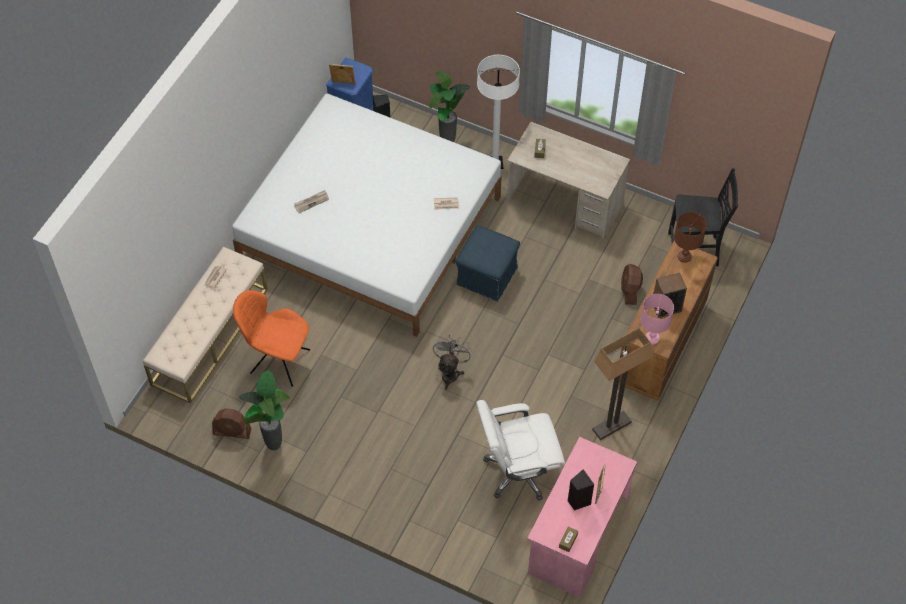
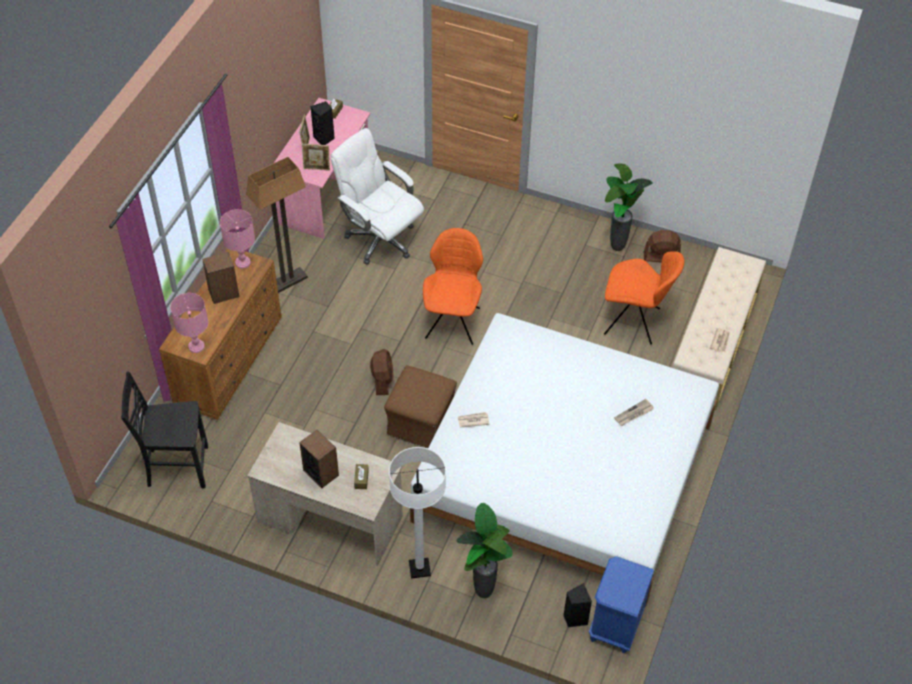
camera: 175 degrees right, 5 degrees down
picture frame [329,64,355,84] -> picture frame moved to [302,144,330,171]
grey fan [433,335,472,390] -> orange chair [423,228,483,345]
blue ottoman [456,225,520,302] -> brown ottoman [384,365,457,448]
white office chair [476,400,565,501] -> white office chair turned 120 degrees counterclockwise [330,128,424,264]
brown fan [621,263,643,305] -> brown fan moved to [370,349,393,395]
brown table lamp [674,212,707,263] -> pink table lamp [170,293,208,353]
none -> speaker [299,430,339,488]

